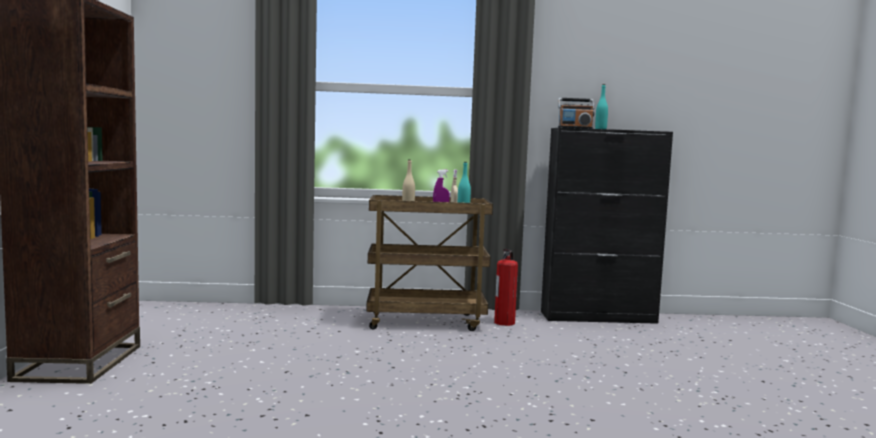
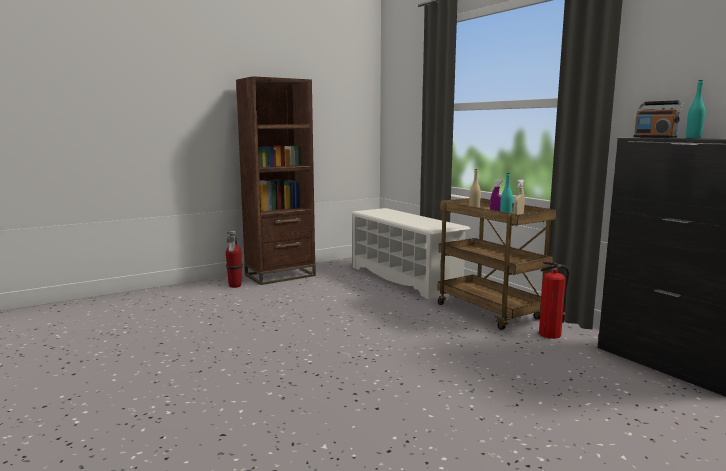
camera: 60 degrees right, 5 degrees up
none -> fire extinguisher [226,231,243,288]
none -> white shoe rack [351,208,470,299]

